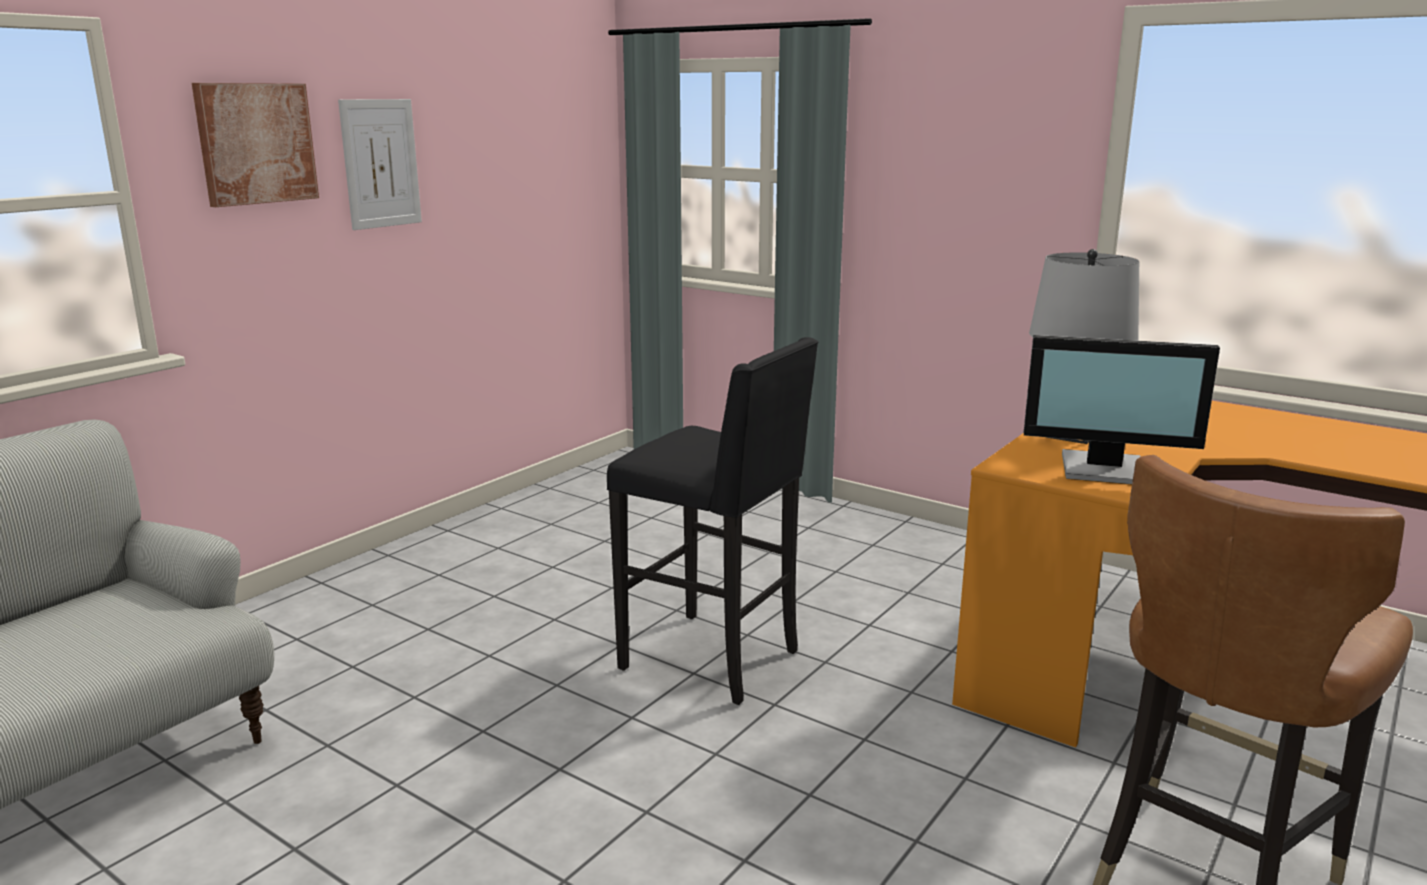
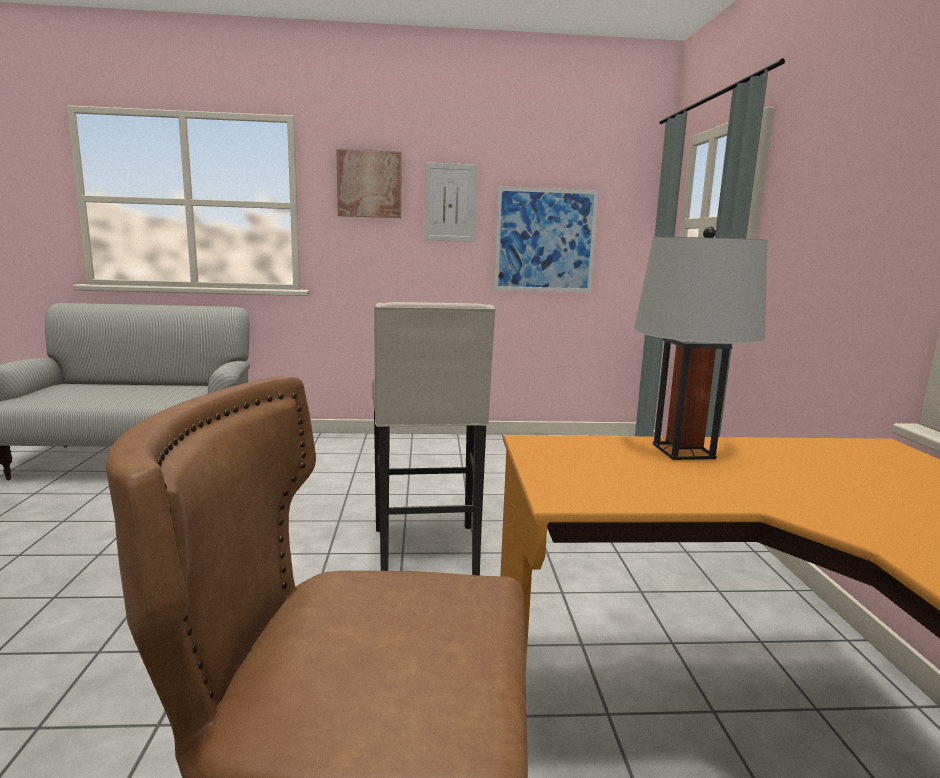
camera: 50 degrees right, 5 degrees down
black stool [607,337,818,705] -> beige stool [372,302,496,576]
monitor [1024,335,1220,484] -> none
none -> picture [494,187,599,292]

